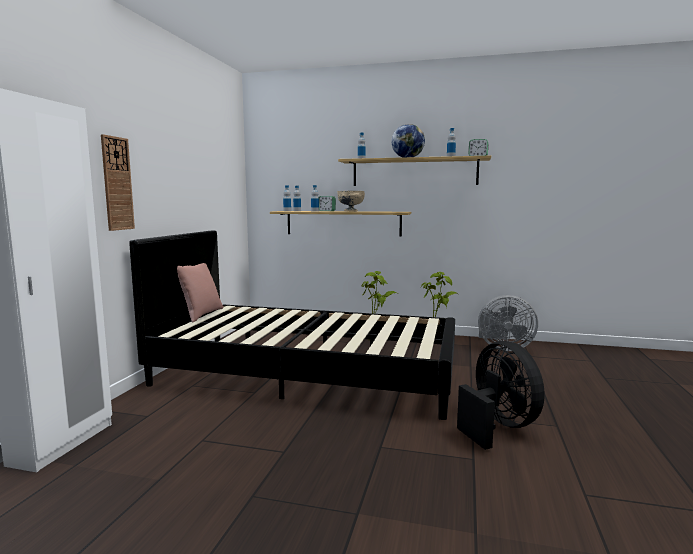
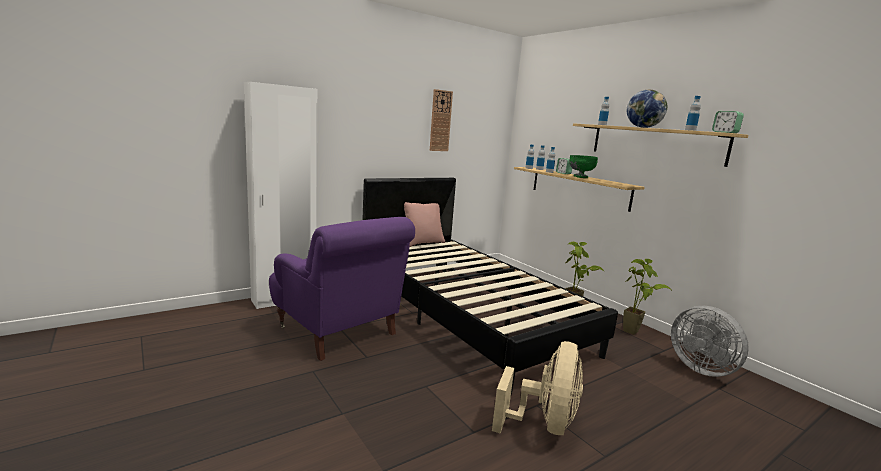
camera: 40 degrees right, 5 degrees up
wall clock [101,134,135,231] -> wall clock moved to [430,89,453,151]
beige bowl [337,191,365,212] -> green bowl [569,155,598,178]
black fan [457,341,544,450] -> beige fan [492,341,583,435]
none -> purple armchair [269,217,415,361]

